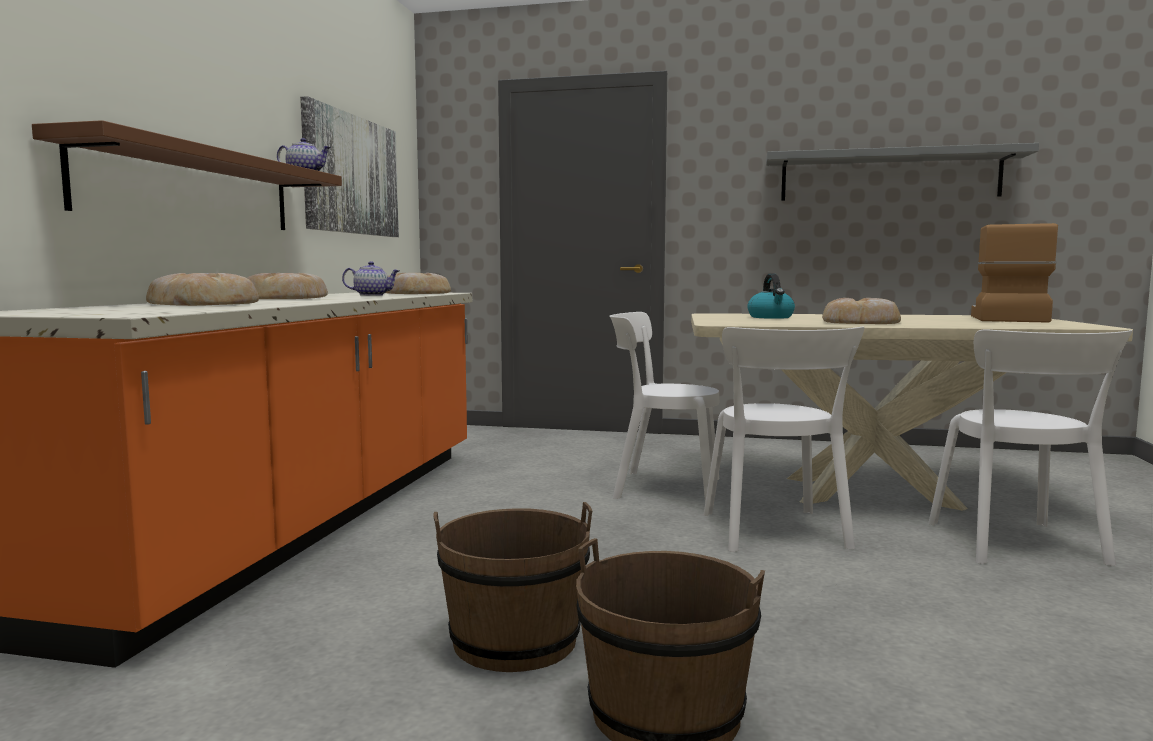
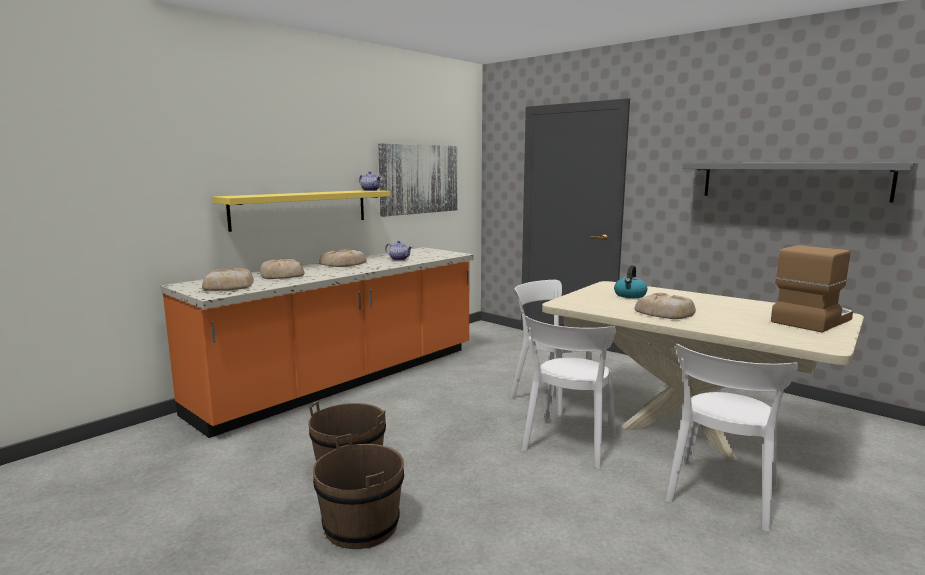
camera: 30 degrees right, 5 degrees up
brown shelf [32,120,342,230] -> yellow shelf [212,190,390,232]
bread [386,273,451,294] -> bread moved to [202,268,254,291]

